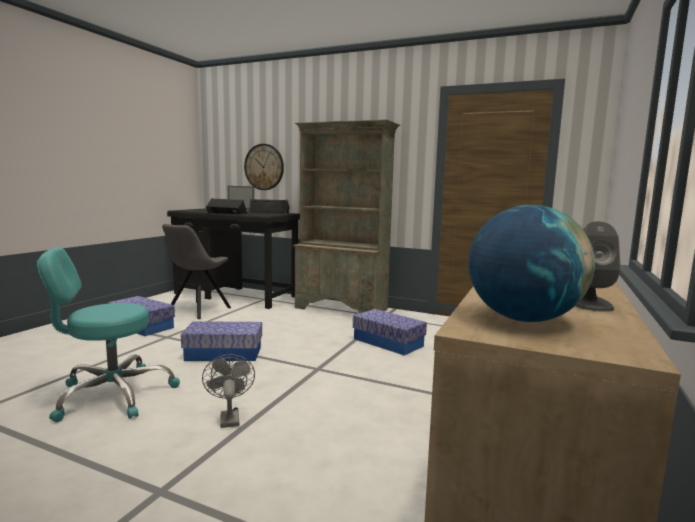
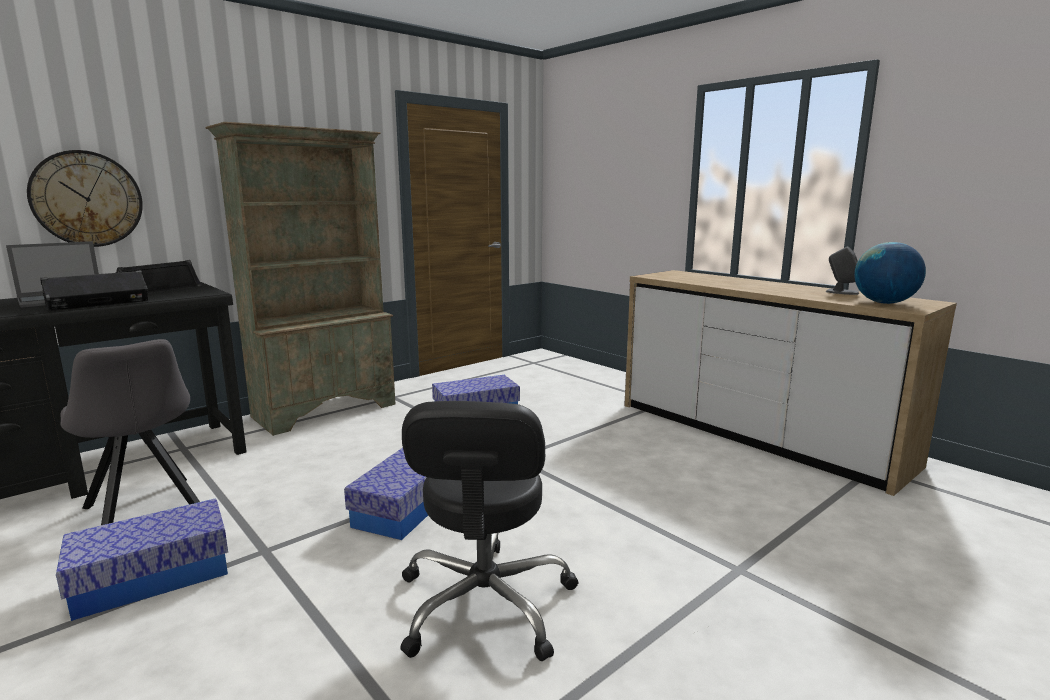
camera: 65 degrees left, 5 degrees up
turquoise office chair [37,248,180,422] -> black office chair [400,401,578,661]
grey fan [202,354,255,428] -> none

